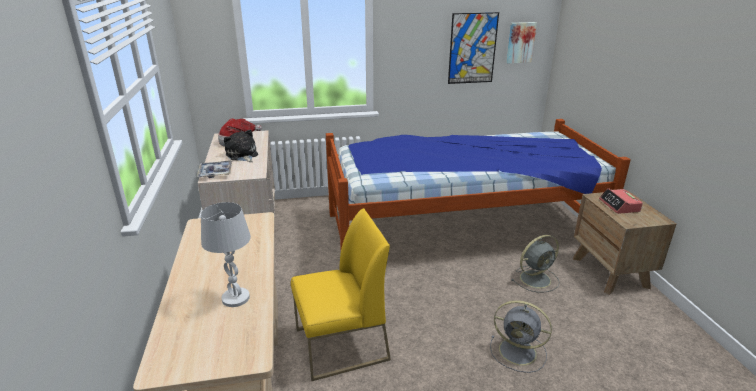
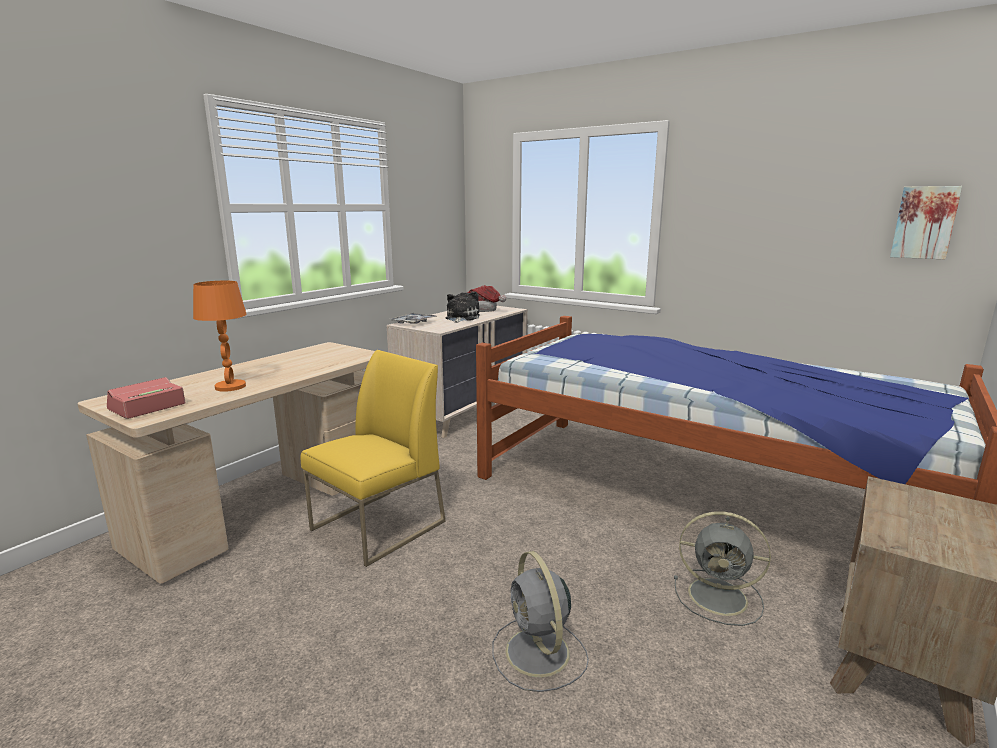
camera: 45 degrees right, 10 degrees down
white table lamp [201,202,251,307] -> orange table lamp [193,281,247,392]
yellow chair [291,208,391,381] -> yellow chair turned 75 degrees counterclockwise [301,350,446,567]
picture [448,12,499,84] -> none
alarm clock [599,188,643,214] -> alarm clock moved to [107,377,185,419]

